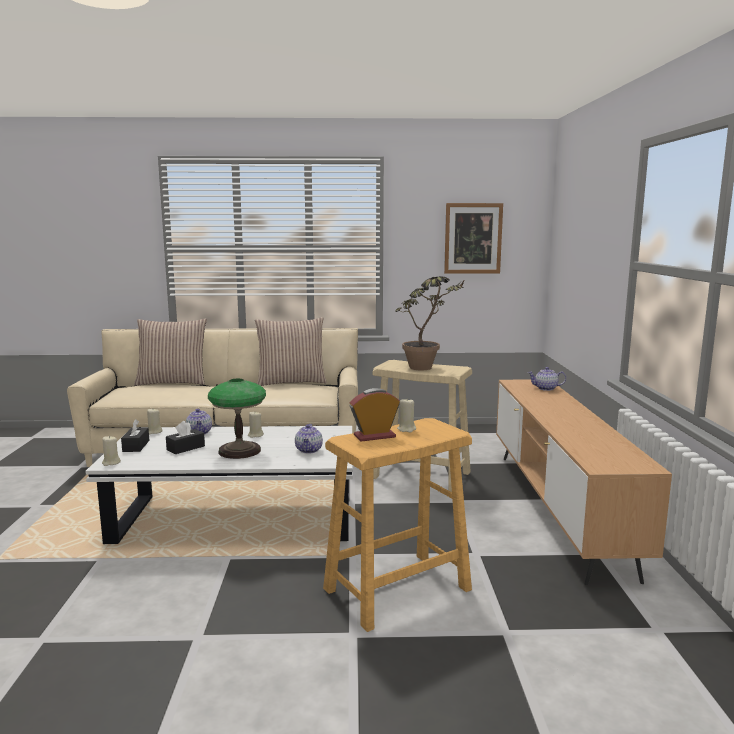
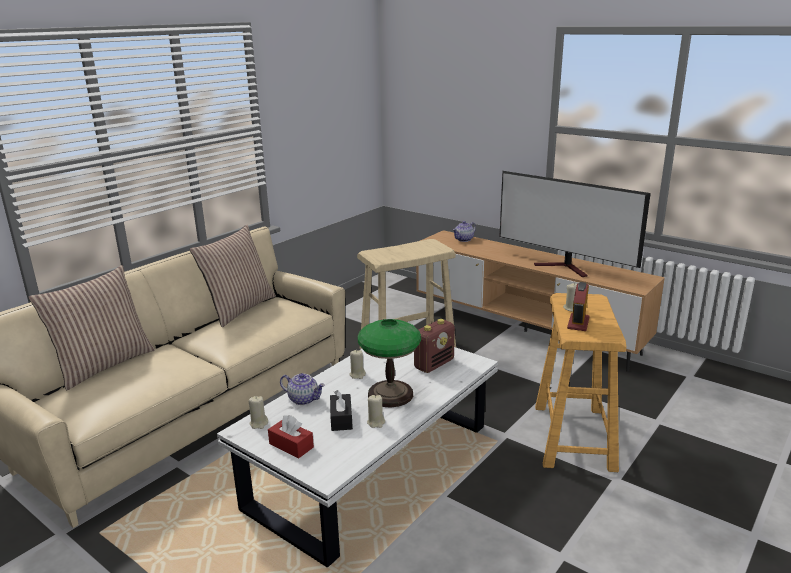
camera: 50 degrees left, 10 degrees up
beige candle [102,436,121,466] -> beige candle moved to [367,395,385,428]
black tissue box [121,419,149,452] -> red tissue box [268,415,314,458]
teapot [295,424,323,453] -> radio [414,319,455,373]
potted plant [395,276,464,370] -> none
picture [444,203,503,274] -> none
none -> television [499,171,651,277]

